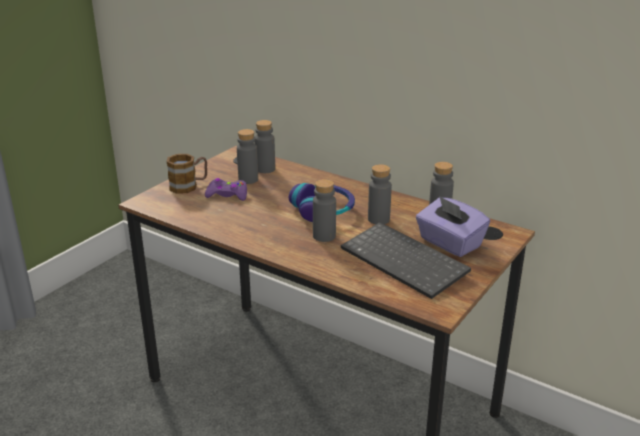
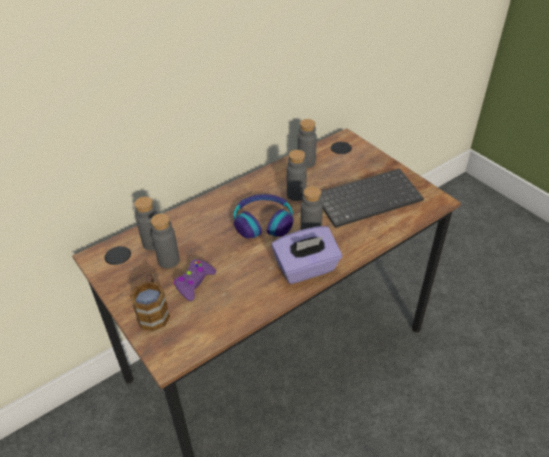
camera: 70 degrees left, 15 degrees up
purple tissue box [416,196,490,257] -> purple tissue box moved to [271,226,342,284]

